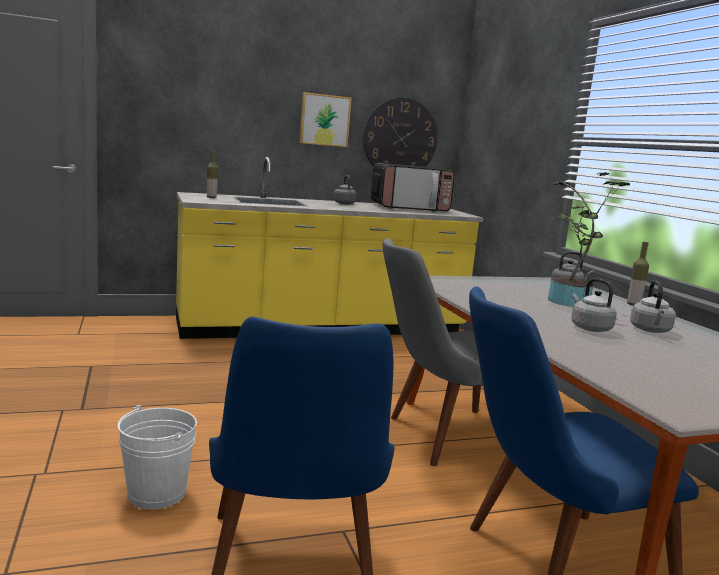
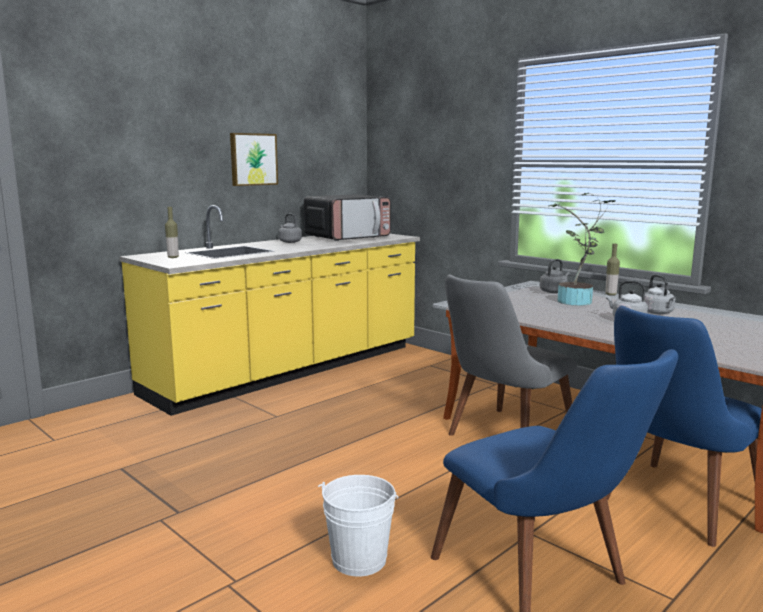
camera: 25 degrees left, 0 degrees up
wall clock [363,97,437,167] -> none

